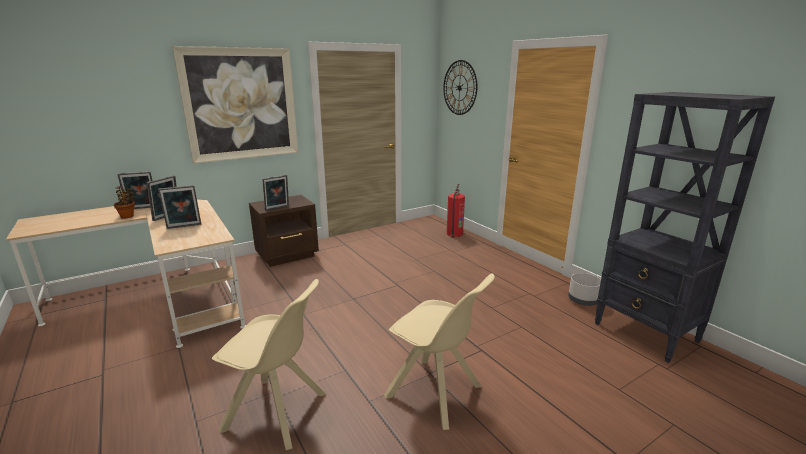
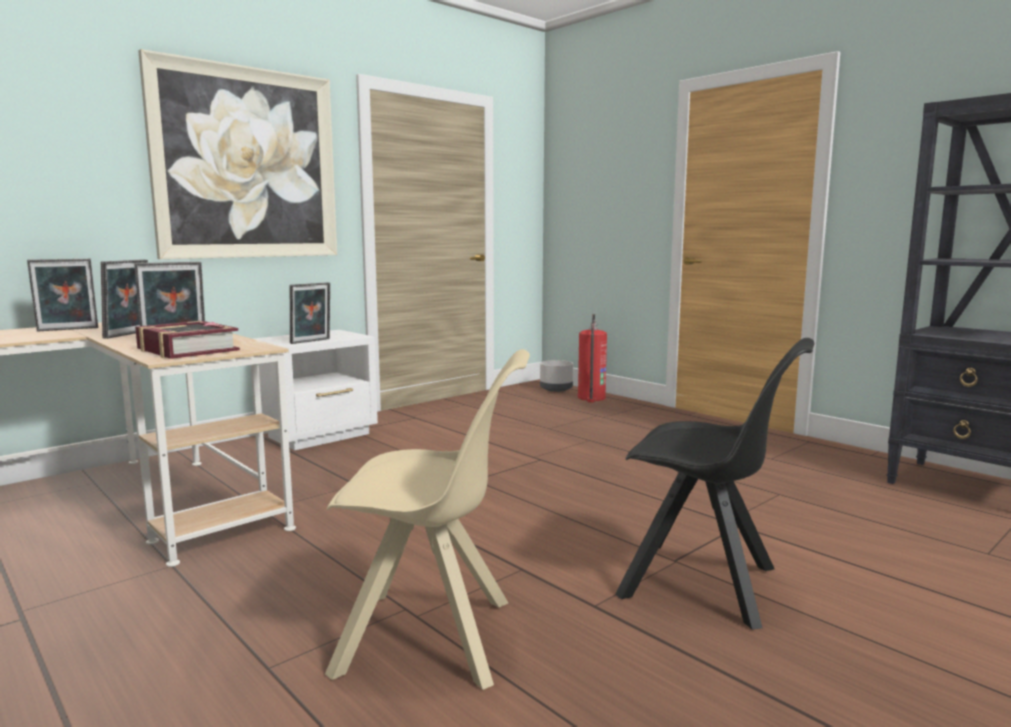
camera: 10 degrees left, 10 degrees down
potted plant [114,186,135,219] -> none
brown nightstand [249,195,319,267] -> white nightstand [253,330,378,450]
beige chair [384,274,495,430] -> black chair [615,338,815,630]
wall clock [443,60,477,115] -> none
grey planter [568,273,601,306] -> grey planter moved to [540,360,573,392]
none -> book [135,320,240,359]

